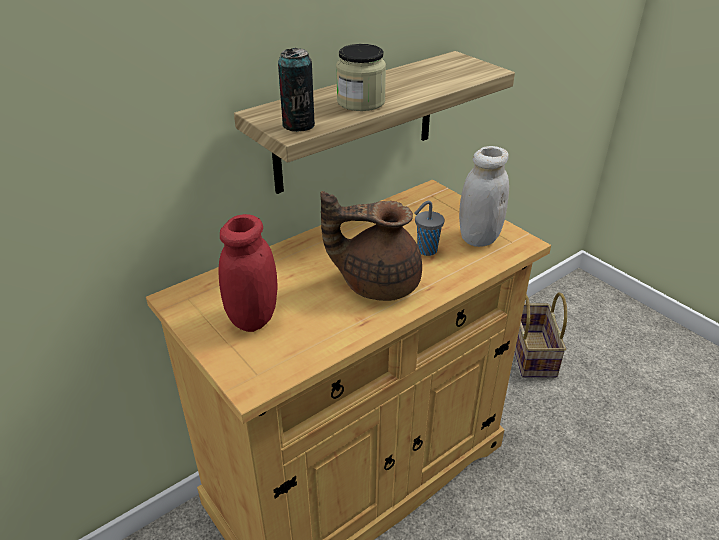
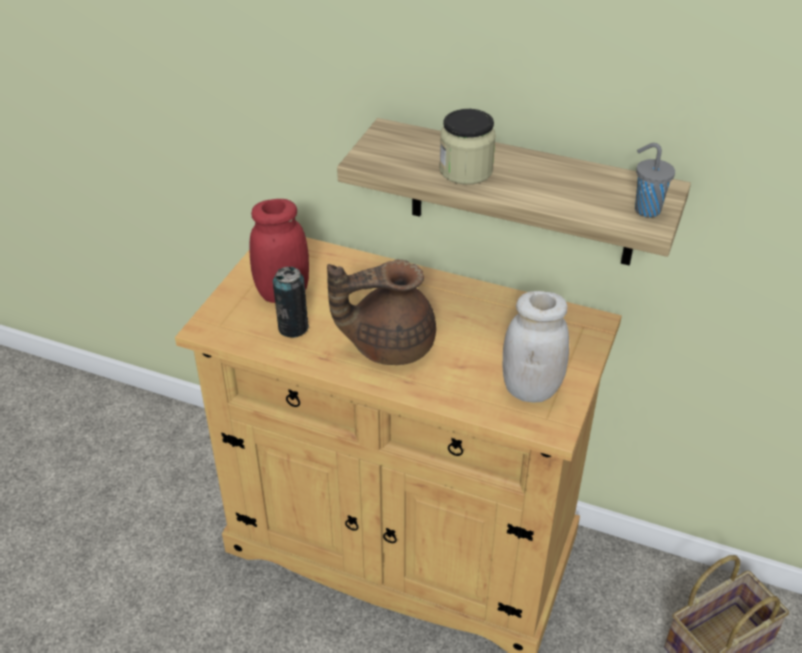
camera: 60 degrees right, 5 degrees up
can [278,48,315,132] -> can moved to [273,267,309,338]
brown teapot [321,191,422,301] -> brown teapot turned 75 degrees counterclockwise [327,260,436,365]
grey cup [415,201,445,256] -> grey cup moved to [635,143,675,217]

